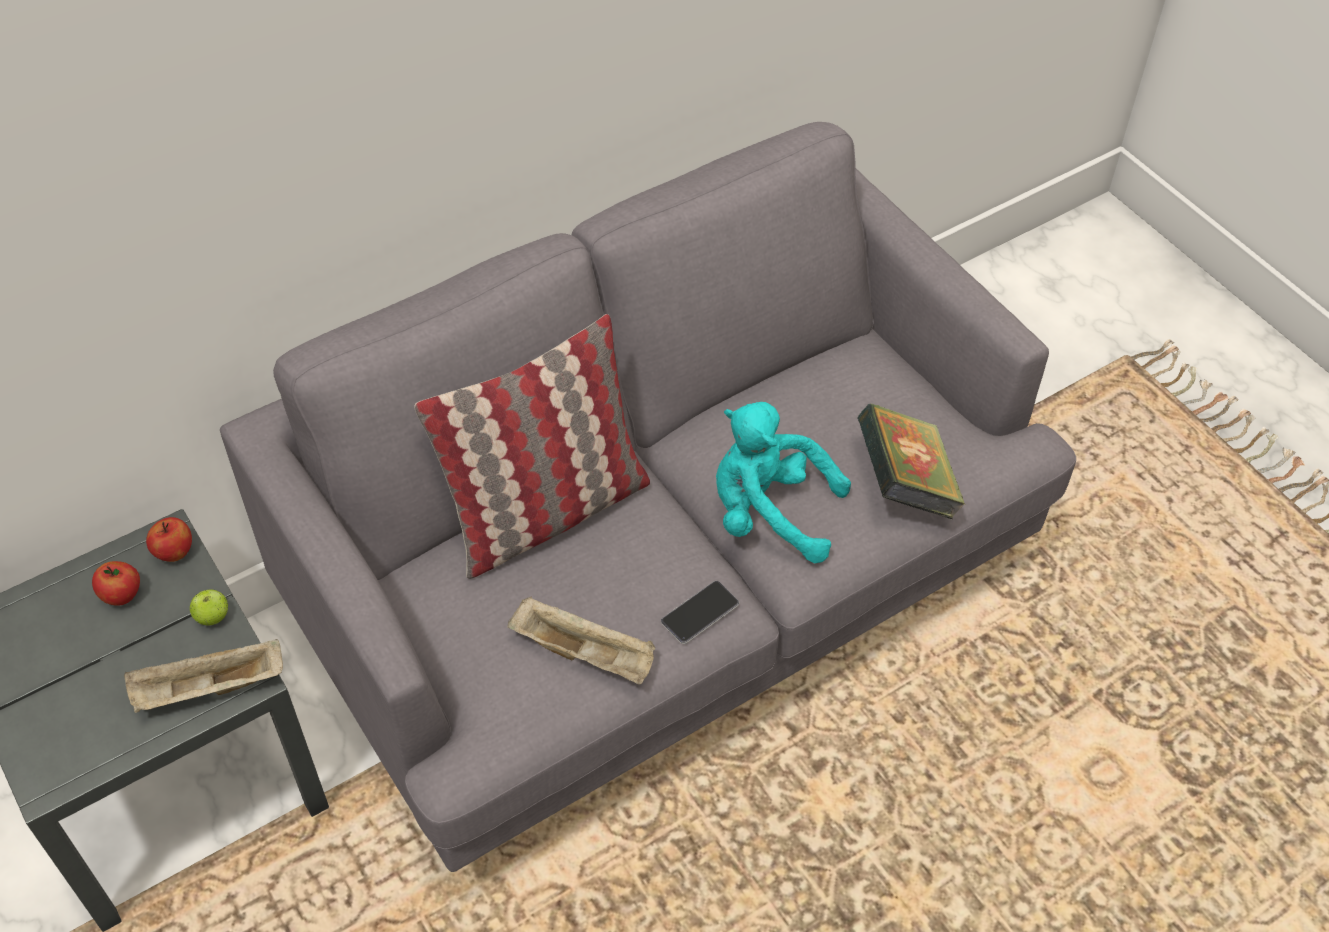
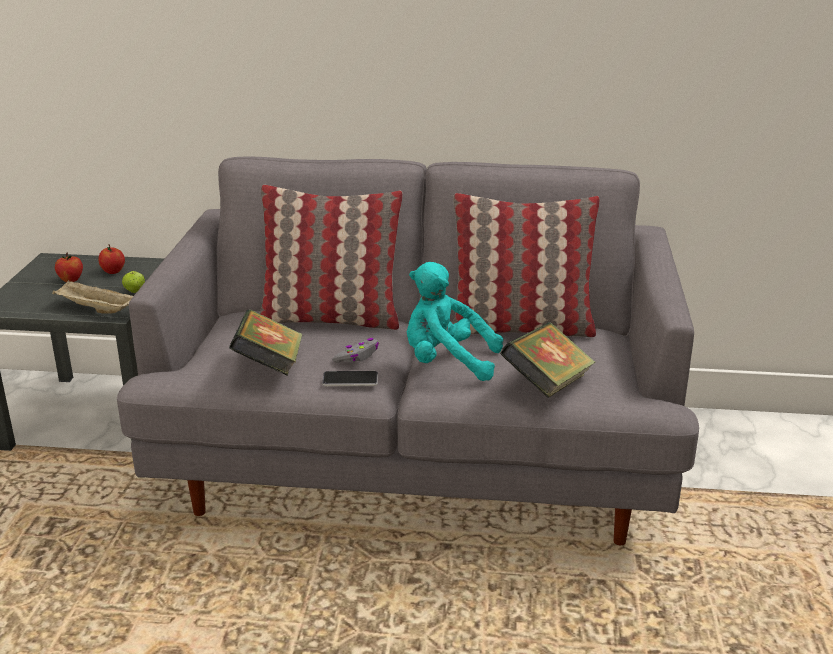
camera: 40 degrees right, 25 degrees down
apple [146,517,192,562] -> apple moved to [55,253,83,282]
beige tray [507,596,655,685] -> book [229,309,302,376]
turquoise plush toy [716,402,851,564] -> turquoise plush toy turned 45 degrees counterclockwise [407,262,503,381]
none -> grey game controller [332,338,379,363]
none -> pillow [452,193,600,337]

